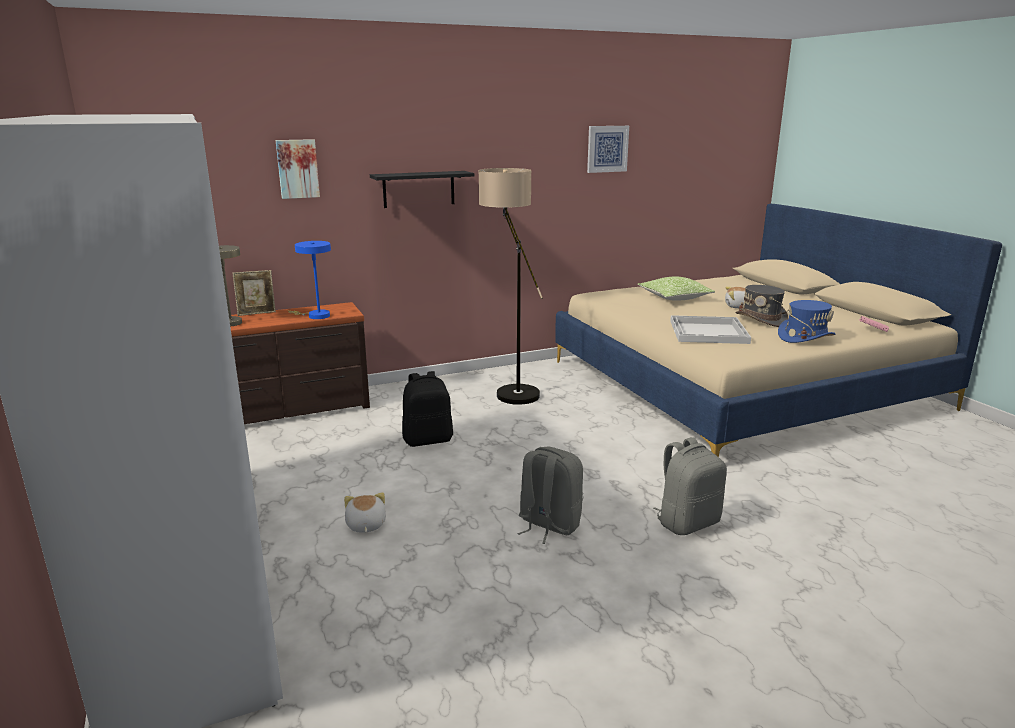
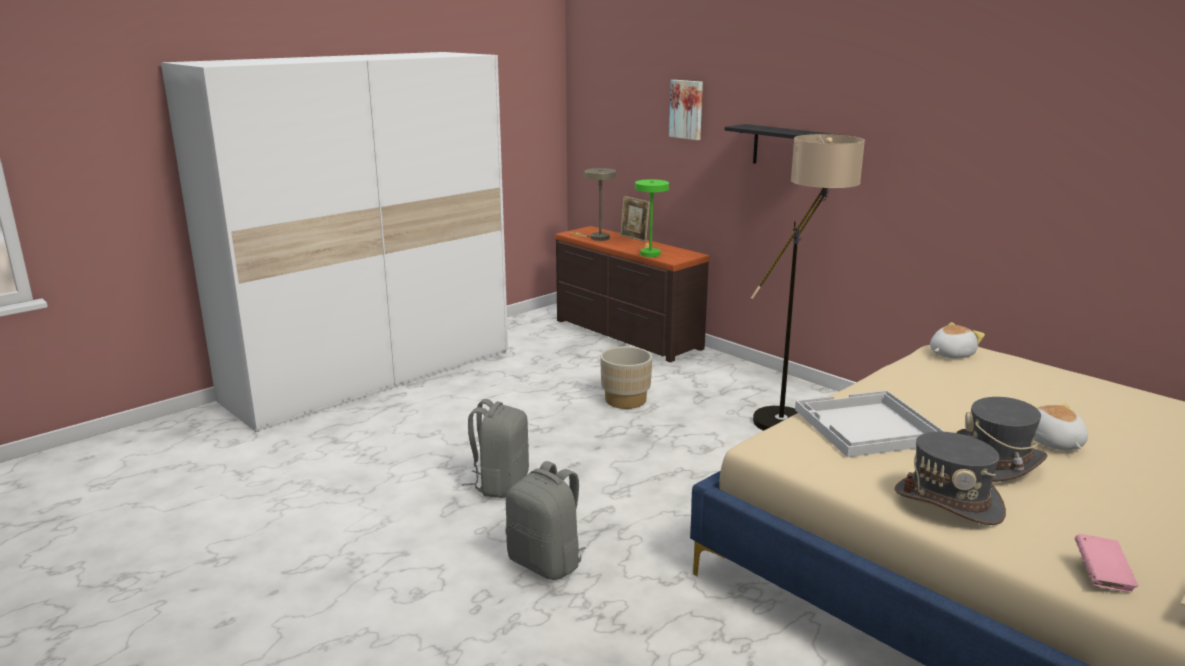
camera: 70 degrees right, 0 degrees up
blue table lamp [288,241,331,319] -> green table lamp [635,179,669,257]
plush toy [344,492,386,533] -> plush toy moved to [930,322,985,358]
black backpack [402,371,453,447] -> beige planter [601,347,652,409]
picture [587,126,629,173] -> none
pillow [638,277,715,301] -> none
blue hat [778,300,835,343] -> grey hat [895,431,1006,525]

